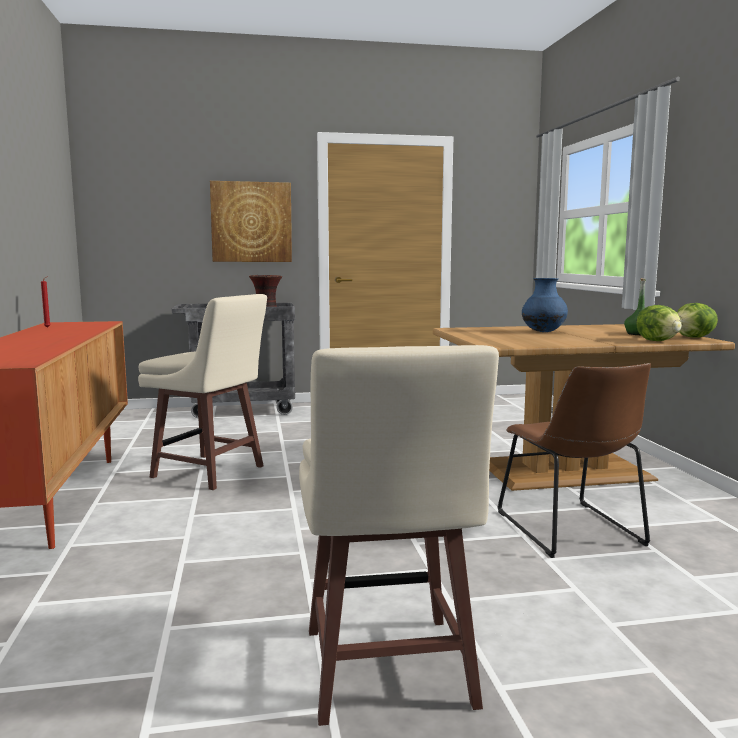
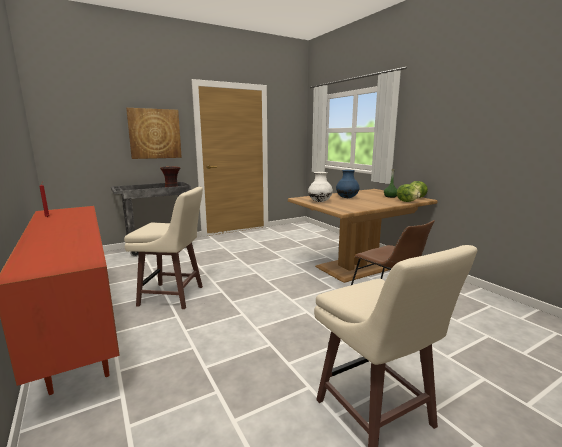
camera: 20 degrees left, 5 degrees up
none -> white vase [308,172,333,202]

